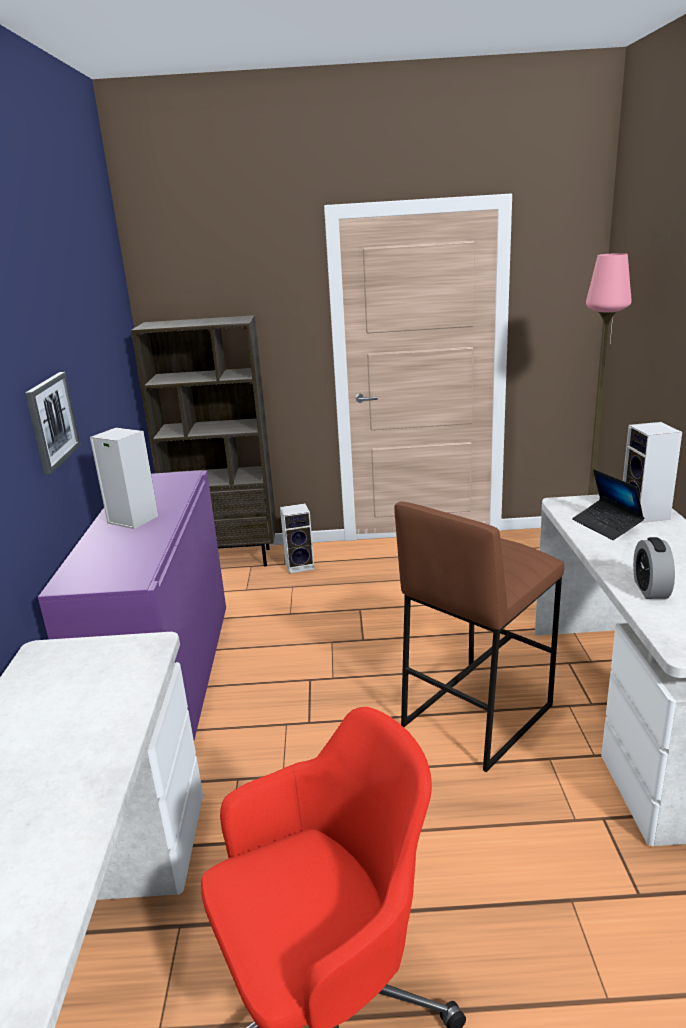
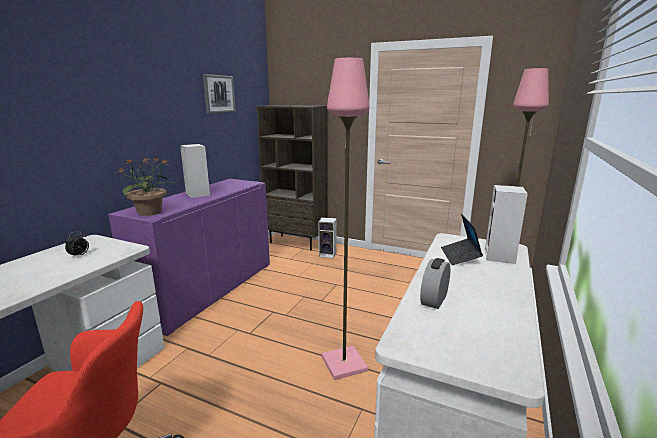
camera: 25 degrees right, 5 degrees down
picture [25,372,81,475] -> picture moved to [203,74,236,114]
brown stool [394,501,564,772] -> pink floor lamp [322,58,370,380]
none -> alarm clock [65,231,89,258]
none -> potted plant [119,156,175,216]

